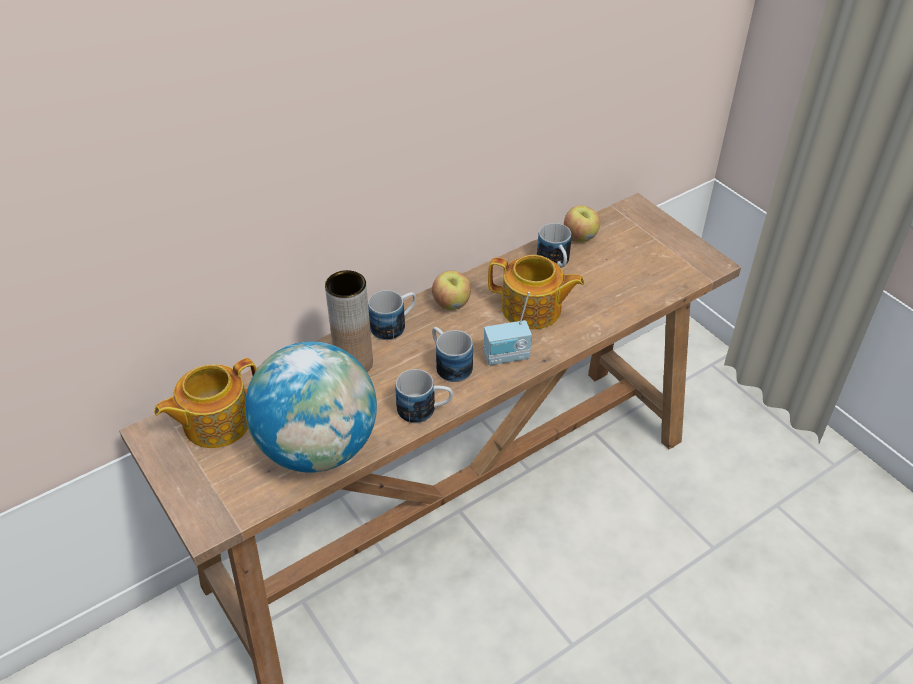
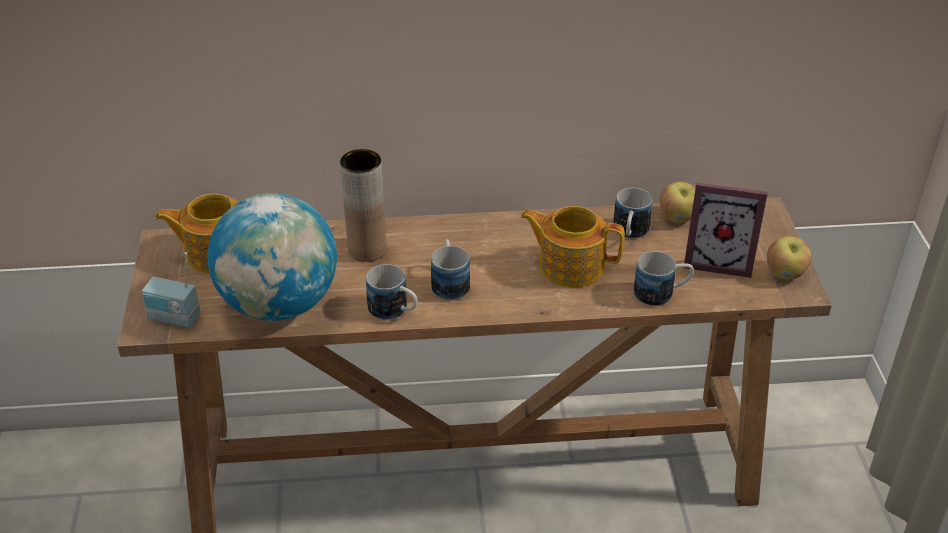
camera: 30 degrees right, 5 degrees down
mug [368,290,416,340] -> mug moved to [634,251,694,306]
apple [432,271,471,310] -> apple moved to [767,236,812,280]
radio [484,292,532,365] -> radio moved to [142,252,201,328]
teapot [488,255,585,329] -> teapot turned 150 degrees clockwise [520,206,625,287]
none -> picture frame [684,183,768,278]

